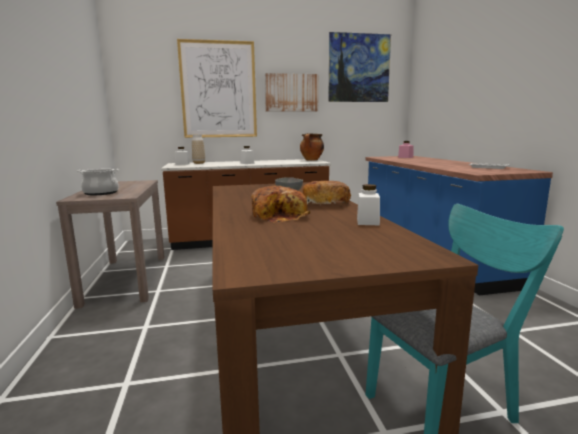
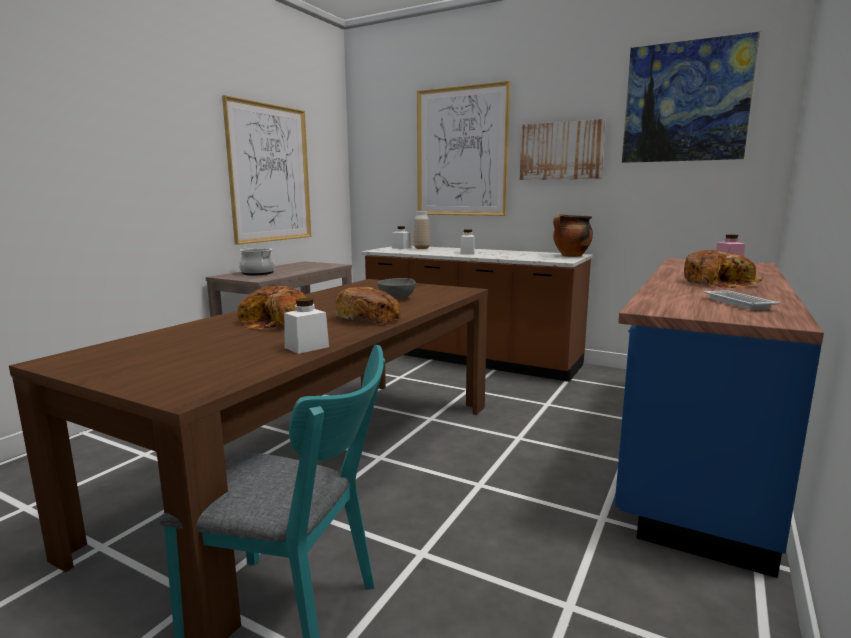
camera: 40 degrees right, 0 degrees up
none -> picture [222,95,311,245]
none -> bread [684,250,763,288]

